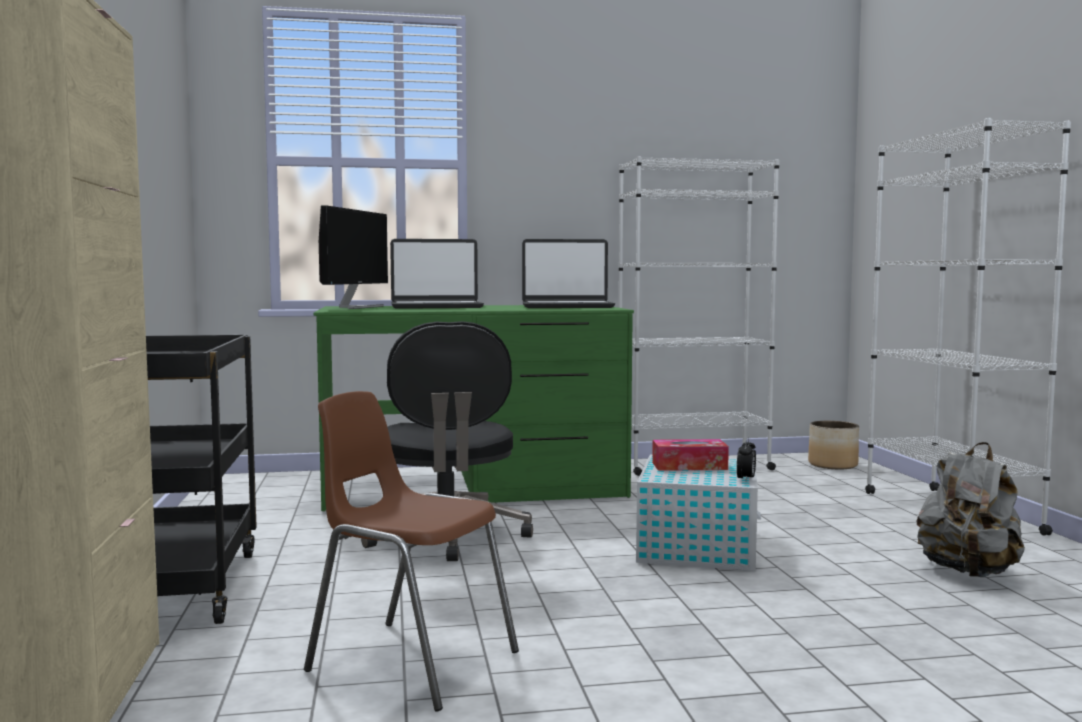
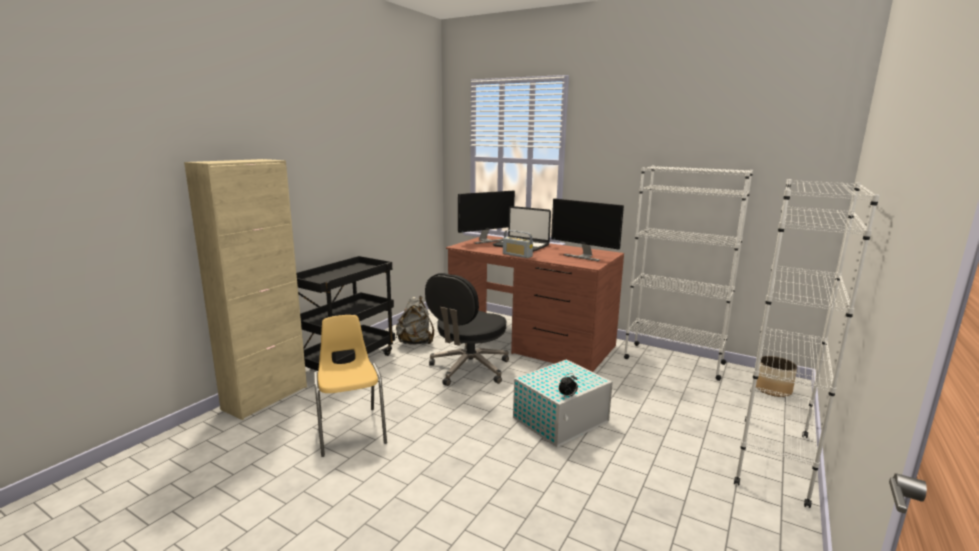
camera: 40 degrees right, 10 degrees up
brown chair [304,391,519,712] -> yellow chair [314,315,387,457]
green desk [313,305,634,511] -> brown desk [446,235,624,372]
laptop [522,239,615,308] -> monitor [551,199,624,261]
tissue box [652,439,729,471] -> none
grey backpack [917,442,1025,577] -> grey backpack moved to [396,296,434,345]
none -> radio [503,230,533,258]

